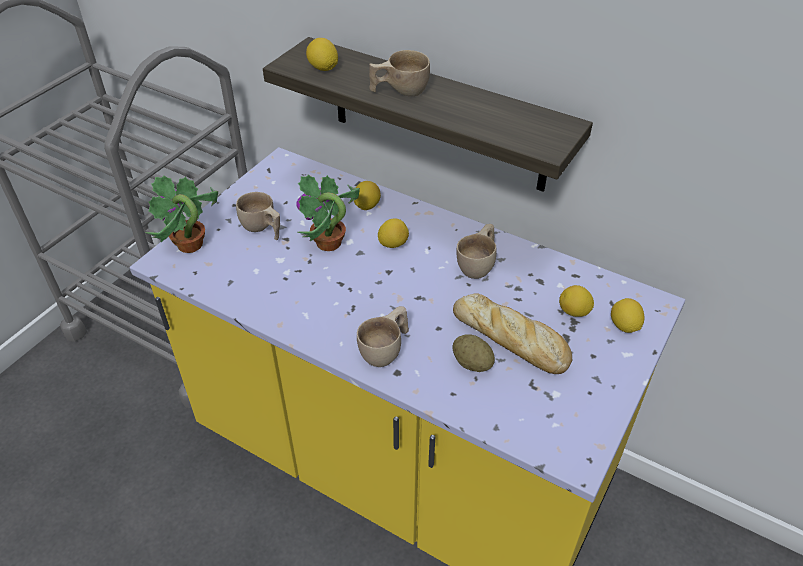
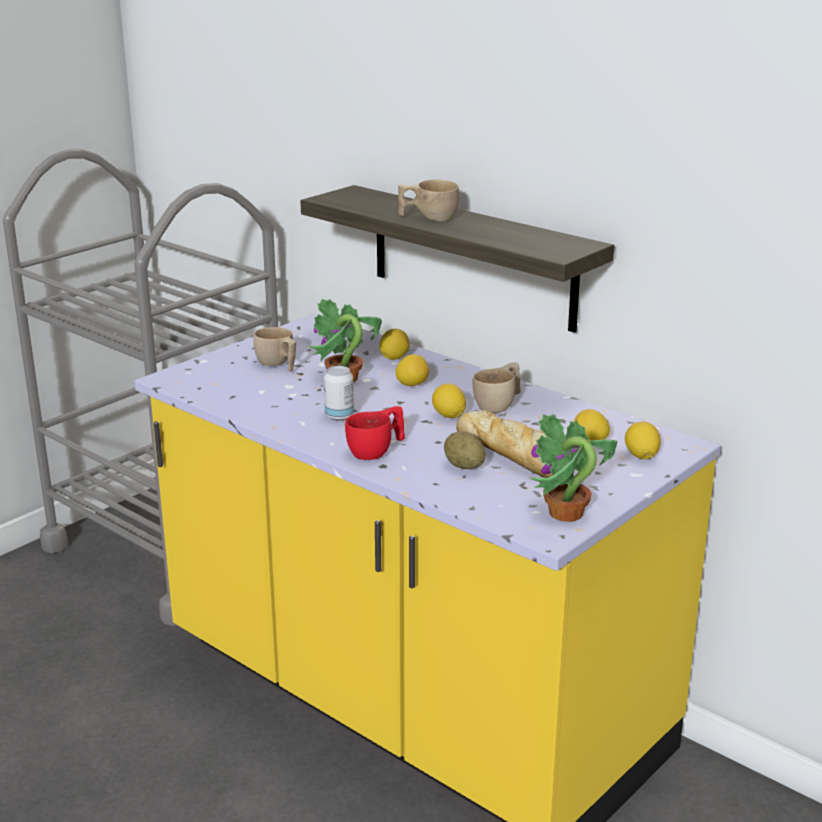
camera: 10 degrees right, 20 degrees down
potted plant [145,175,218,253] -> potted plant moved to [529,414,617,522]
lemon [306,38,338,71] -> lemon moved to [432,383,466,418]
beige cup [357,306,409,367] -> red cup [345,406,405,460]
none -> can [324,366,354,421]

